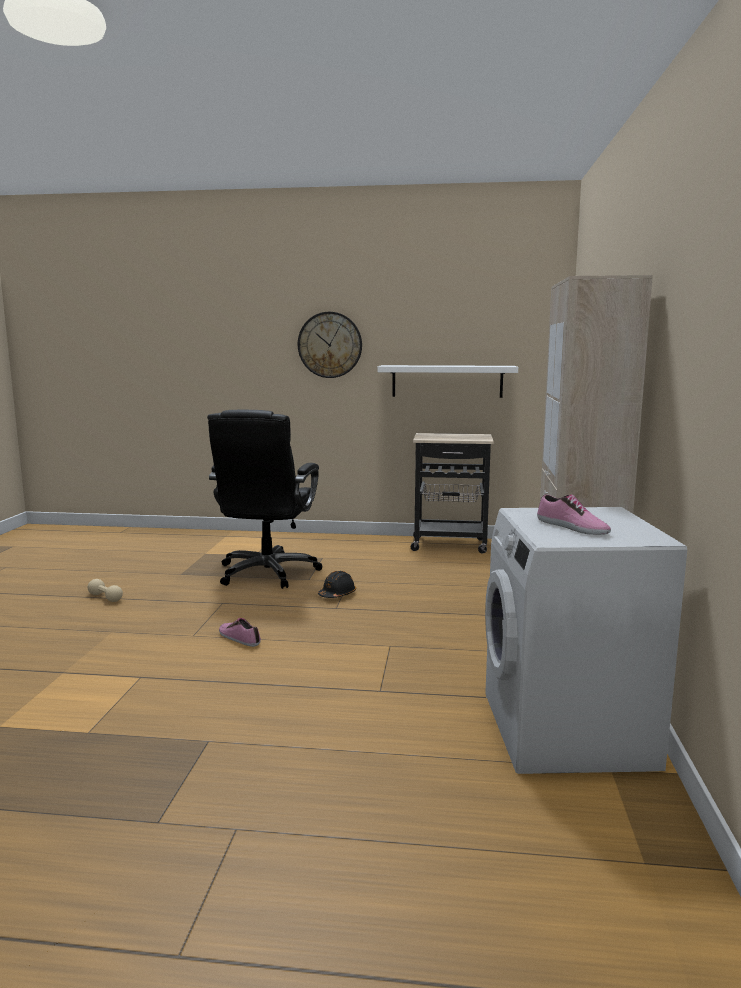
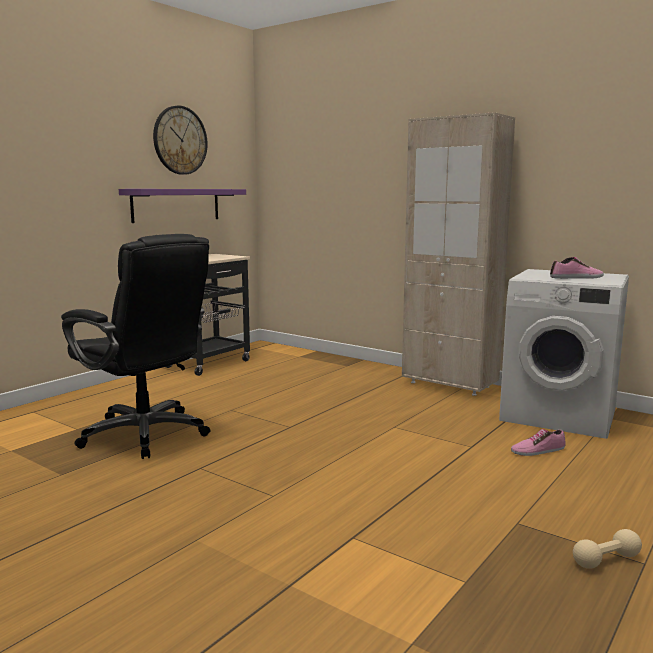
camera: 60 degrees left, 0 degrees up
beige dumbbell [88,579,123,602] -> beige dumbbell moved to [573,529,642,569]
shoe [219,618,261,647] -> shoe moved to [511,429,566,456]
wall clock [298,312,362,378] -> wall clock moved to [153,106,208,175]
black hard hat [318,571,356,598] -> none
white shelf [378,365,518,398] -> purple shelf [119,189,246,223]

